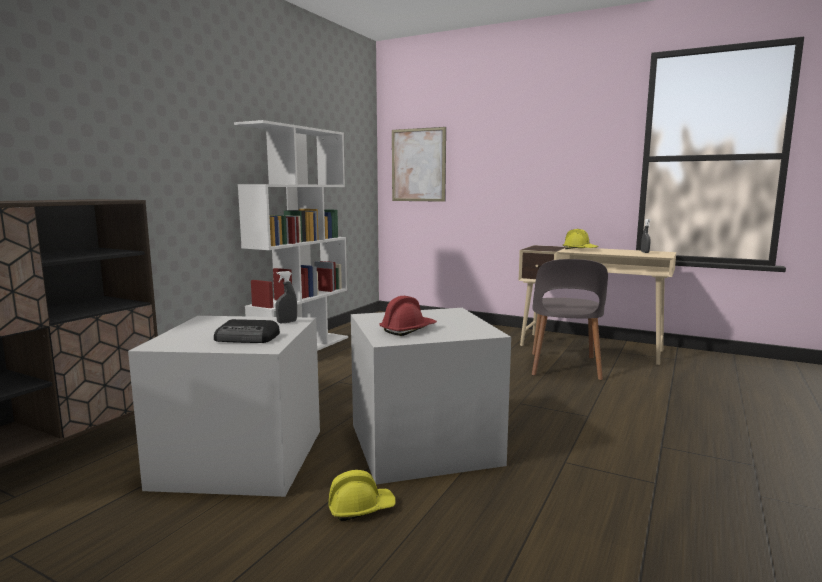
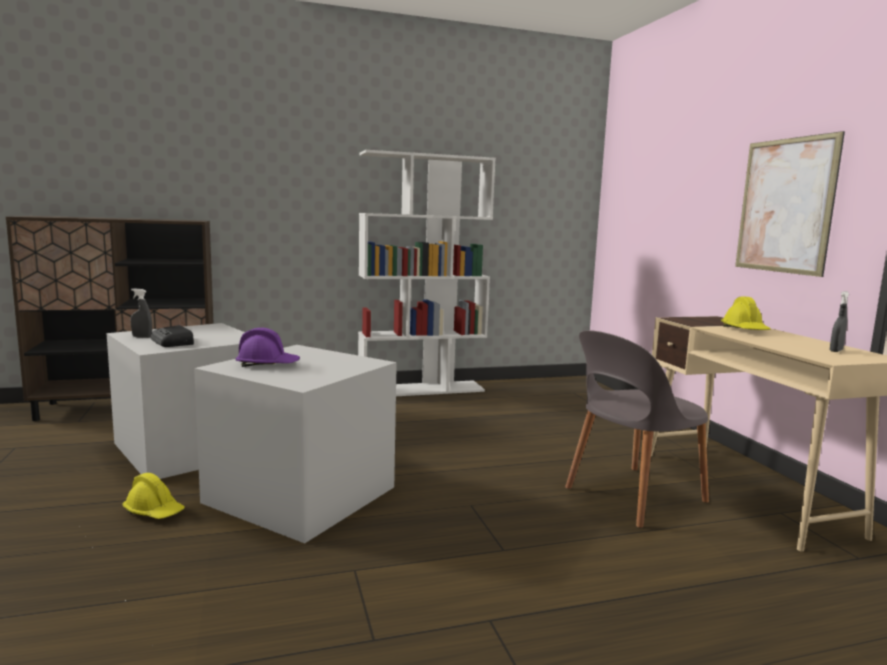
camera: 45 degrees right, 0 degrees up
grey spray bottle [276,271,297,323] -> grey spray bottle moved to [131,288,152,338]
red hard hat [379,296,437,336] -> purple hard hat [236,328,300,367]
picture [392,127,446,202] -> picture moved to [735,131,845,277]

